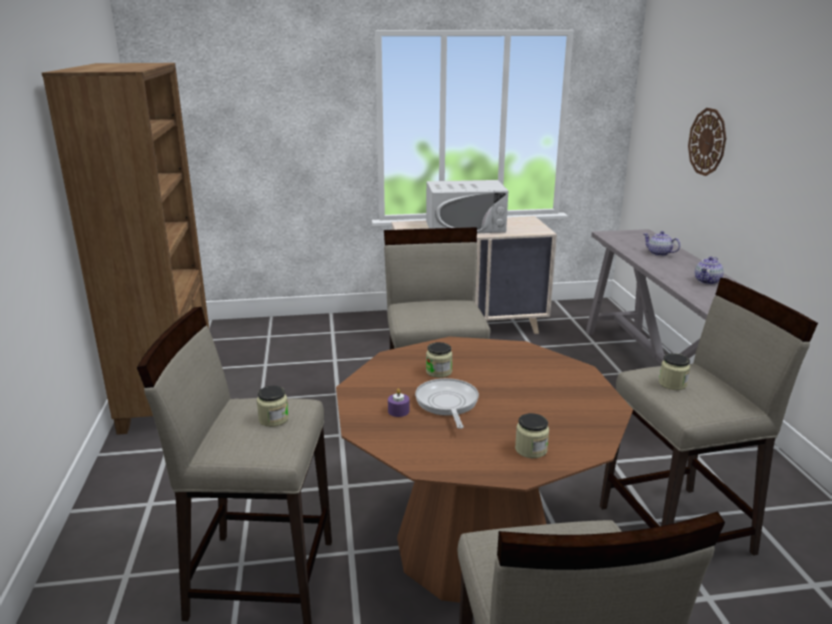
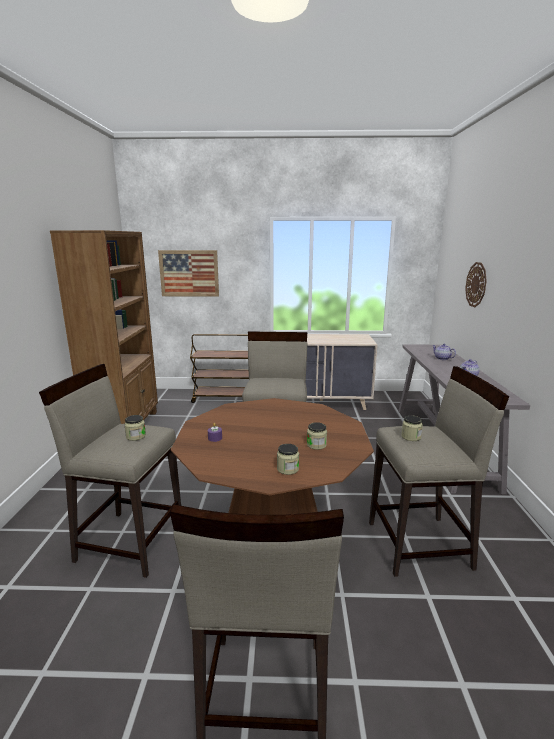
camera: 10 degrees right, 5 degrees down
frying pan [415,378,479,429] -> none
white microwave [426,180,508,233] -> none
jar [426,342,453,378] -> jar moved to [307,422,327,450]
none -> picture [158,250,219,297]
none -> brown cart [190,334,249,403]

